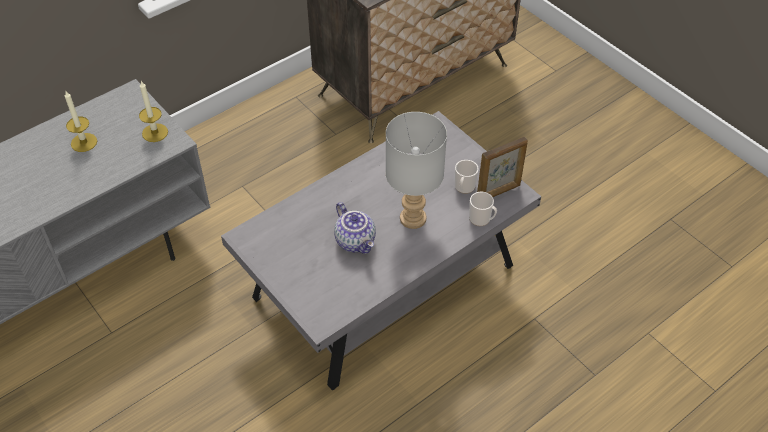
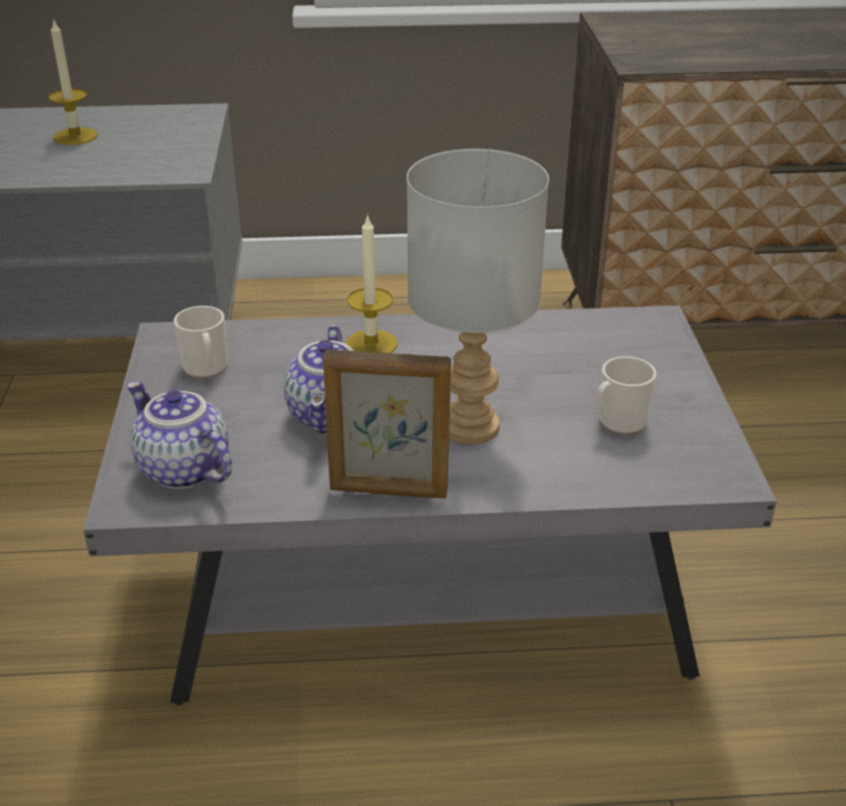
camera: 35 degrees right, 15 degrees down
candle [139,81,168,142] -> candle moved to [345,214,398,353]
mug [469,192,497,226] -> mug moved to [174,306,227,378]
picture frame [477,137,528,197] -> picture frame moved to [323,349,451,498]
none -> teapot [127,381,232,489]

